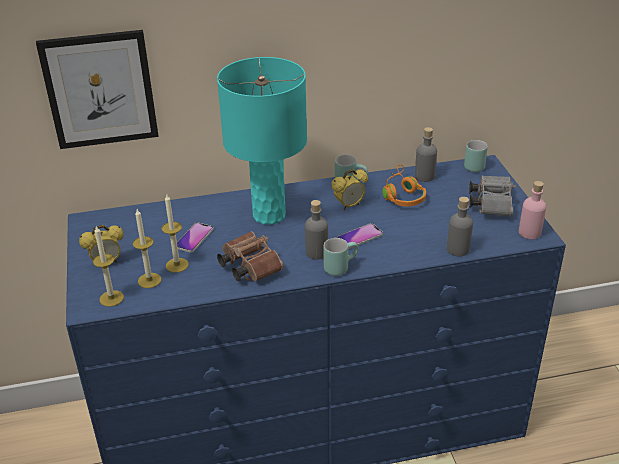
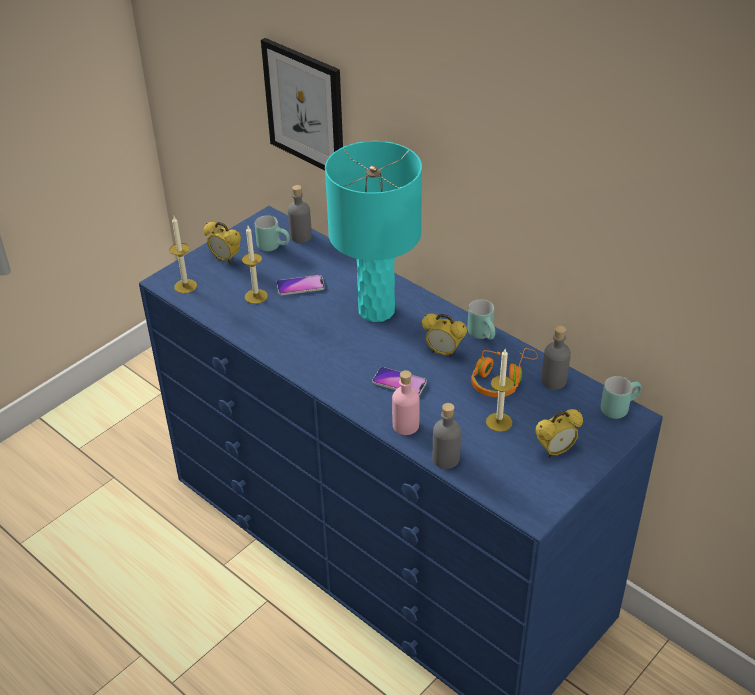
camera: 55 degrees right, 5 degrees up
candle [133,209,162,288] -> candle moved to [486,349,514,432]
brown binoculars [217,231,284,282] -> none
grey bottle [305,200,328,260] -> grey bottle moved to [288,185,312,243]
turquoise mug [323,238,358,276] -> turquoise mug moved to [255,215,290,251]
grey binoculars [469,176,516,217] -> alarm clock [536,409,583,458]
pink bottle [519,181,546,239] -> pink bottle moved to [392,370,420,435]

